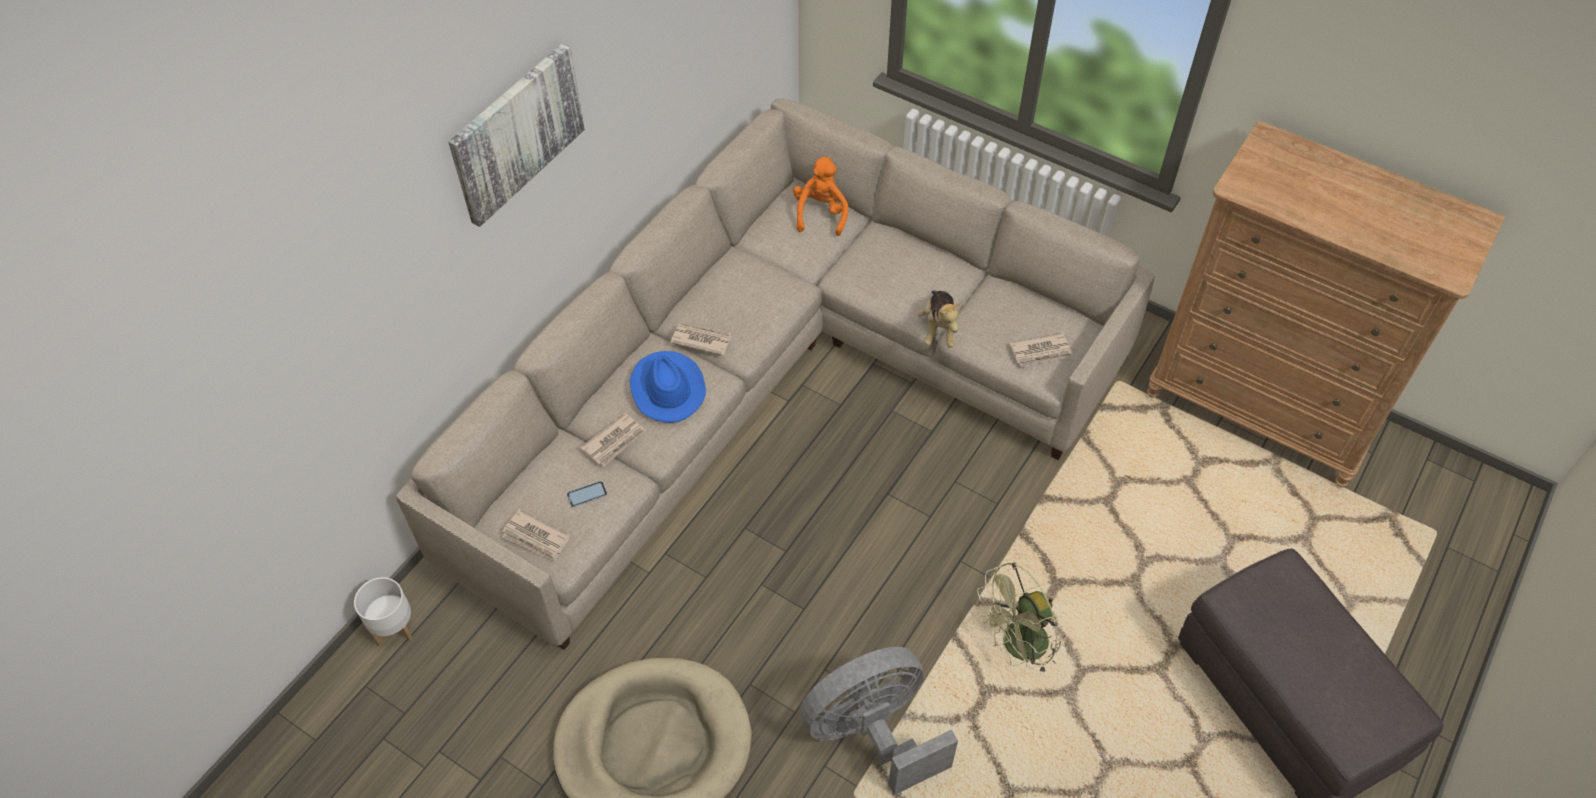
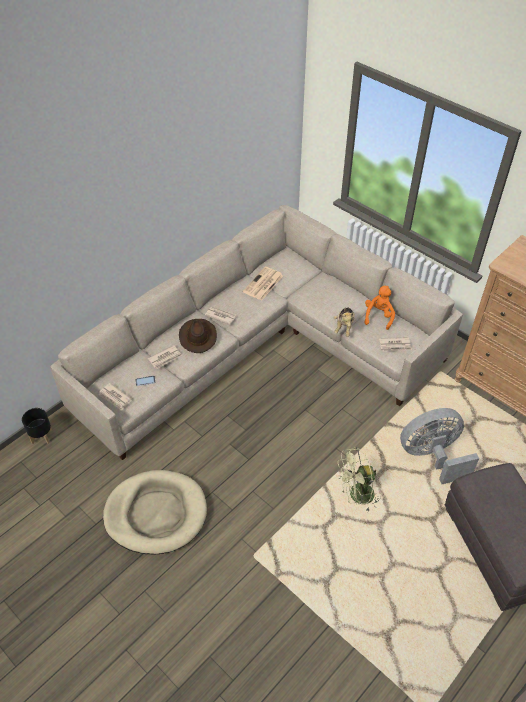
camera: 10 degrees right, 5 degrees down
white planter [354,577,413,647] -> black planter [22,408,52,444]
picture [448,44,585,227] -> none
blue hat [630,351,706,423] -> brown hat [179,319,217,353]
orange plush toy [793,157,848,236] -> orange plush toy moved to [365,286,395,330]
grey fan [800,647,958,795] -> grey fan moved to [400,408,479,484]
none -> newspaper [243,267,283,301]

